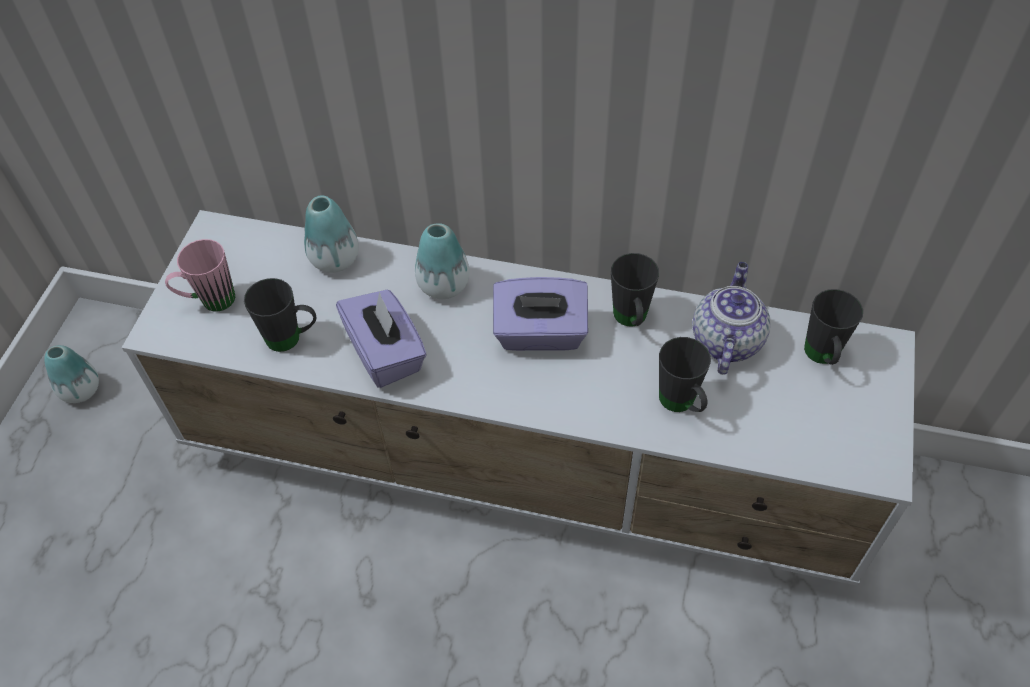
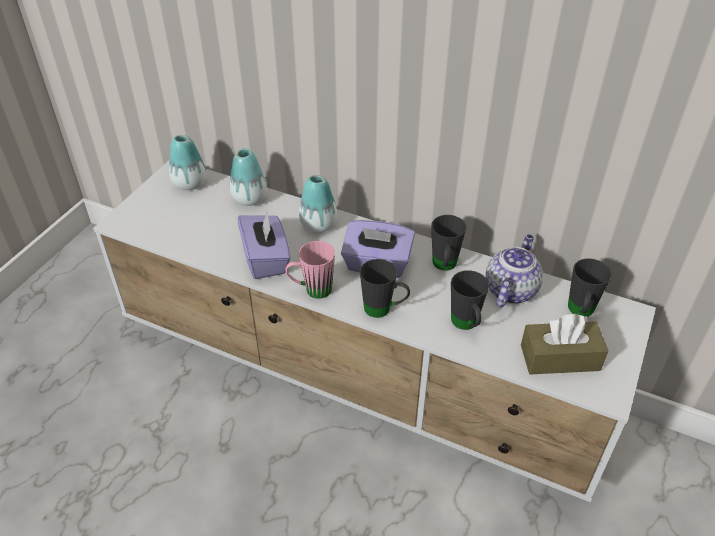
camera: 10 degrees right, 10 degrees down
vase [44,345,99,403] -> vase moved to [169,135,206,190]
pink mug [165,239,235,312] -> pink mug moved to [285,241,335,299]
black mug [244,278,316,352] -> black mug moved to [360,259,410,318]
none -> brown tissue box [521,314,608,374]

